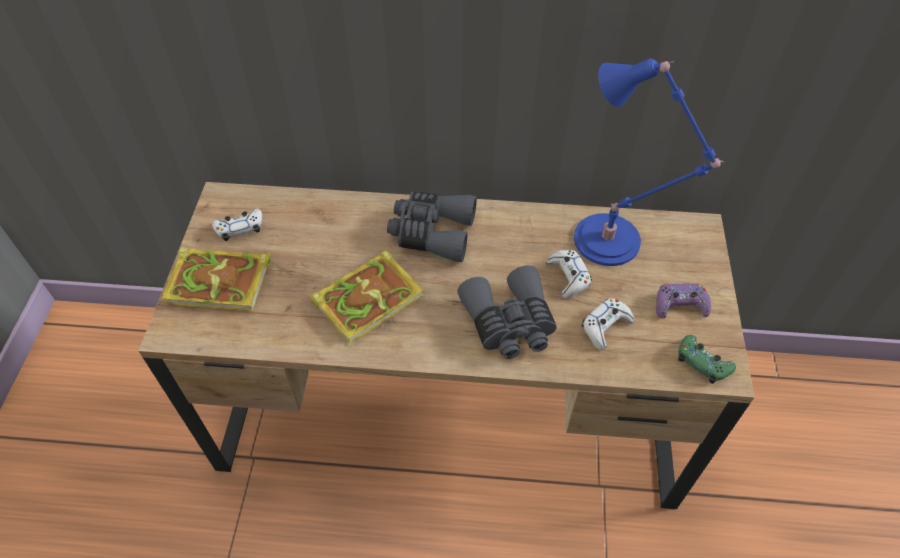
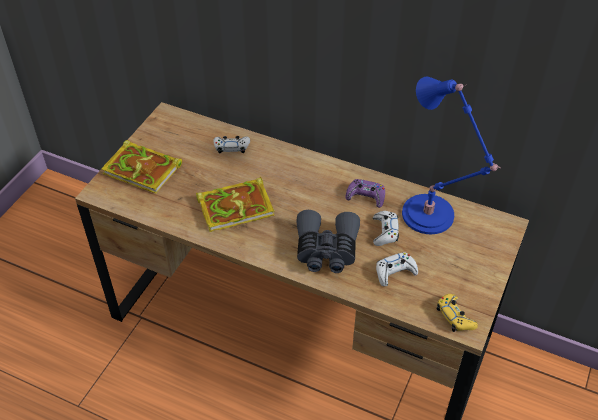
camera: 20 degrees right, 5 degrees down
white game controller [212,209,262,241] -> white game controller moved to [213,136,250,153]
grey binoculars [387,192,477,262] -> none
purple game controller [656,283,711,318] -> purple game controller moved to [345,179,385,208]
green game controller [678,335,736,384] -> yellow game controller [437,294,478,332]

